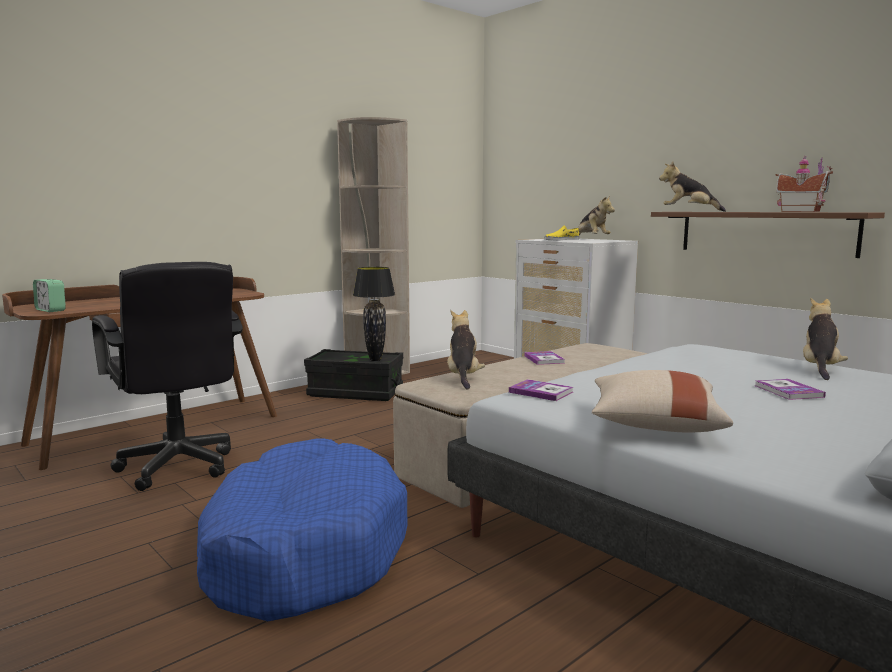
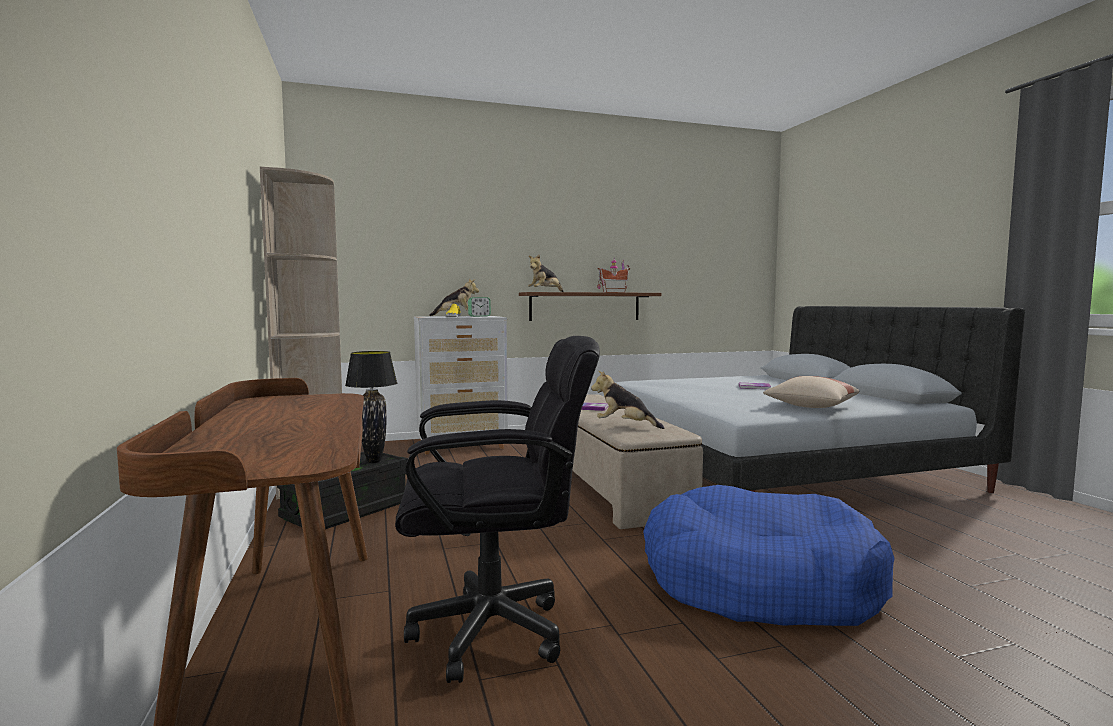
camera: 65 degrees left, 5 degrees down
alarm clock [33,279,66,312] -> alarm clock moved to [468,297,491,317]
book [509,379,573,401] -> none
plush toy [803,297,848,380] -> none

